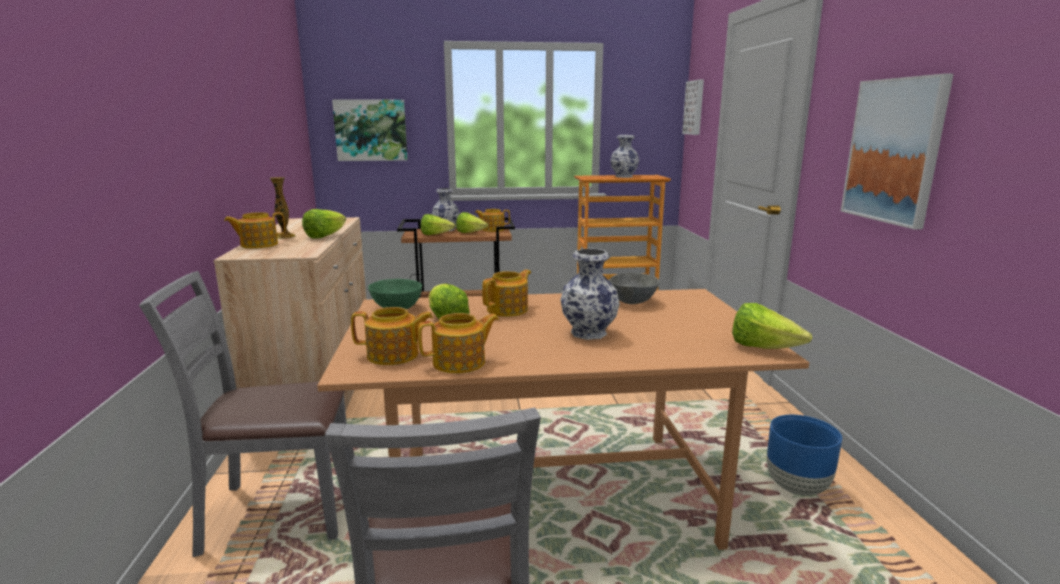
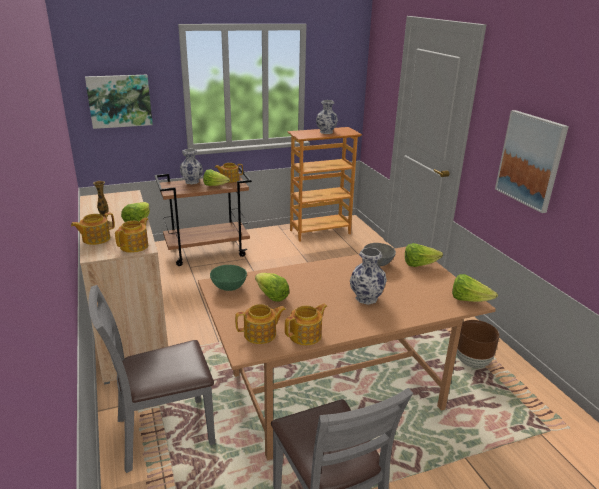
camera: 15 degrees left, 10 degrees up
lettuce [421,214,456,235] -> lettuce moved to [405,243,443,267]
teapot [482,270,531,317] -> teapot moved to [115,218,149,253]
picture [682,80,704,135] -> none
blue planter [767,415,842,496] -> brown planter [456,320,500,368]

